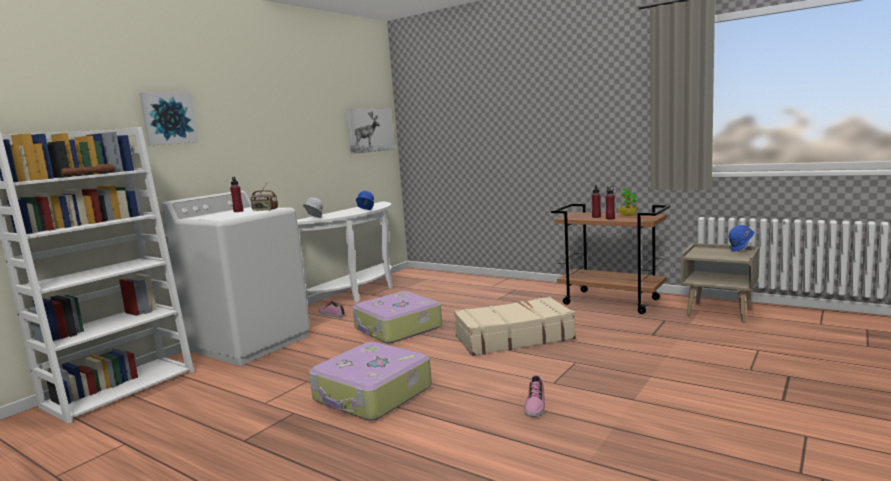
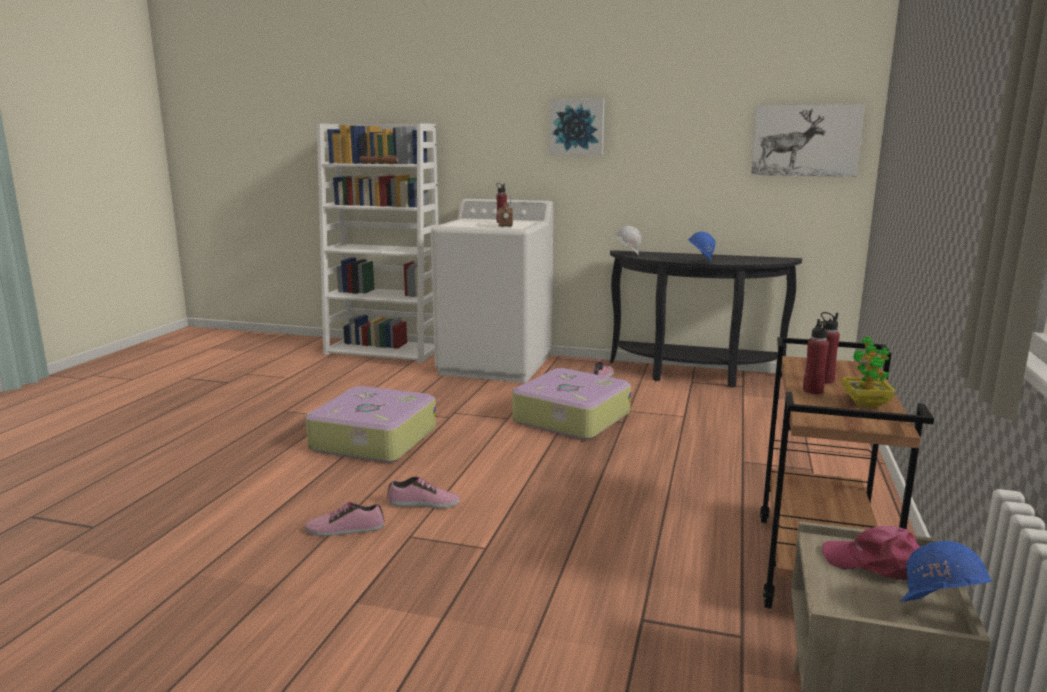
camera: 70 degrees right, 5 degrees up
picture [139,92,199,146] -> picture moved to [550,99,605,155]
white console table [297,202,393,302] -> black console table [610,250,802,388]
beige suitcase [454,297,576,356] -> none
none -> shoe [387,477,460,508]
none -> pink cap [822,526,920,580]

